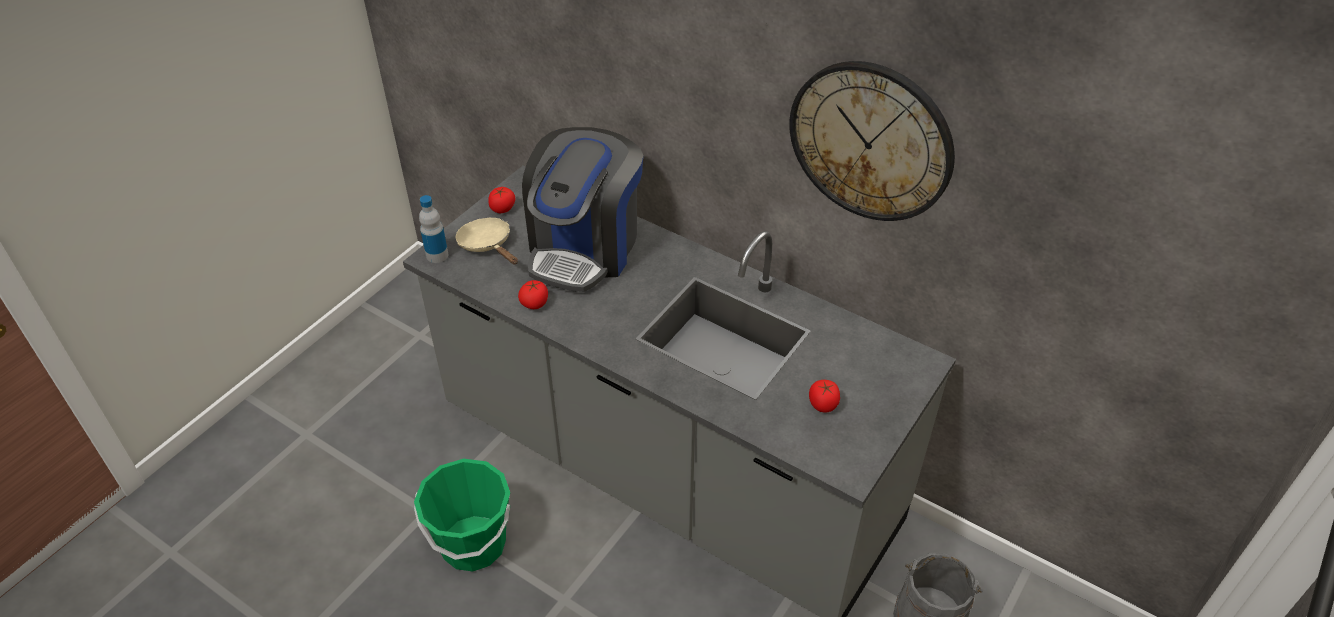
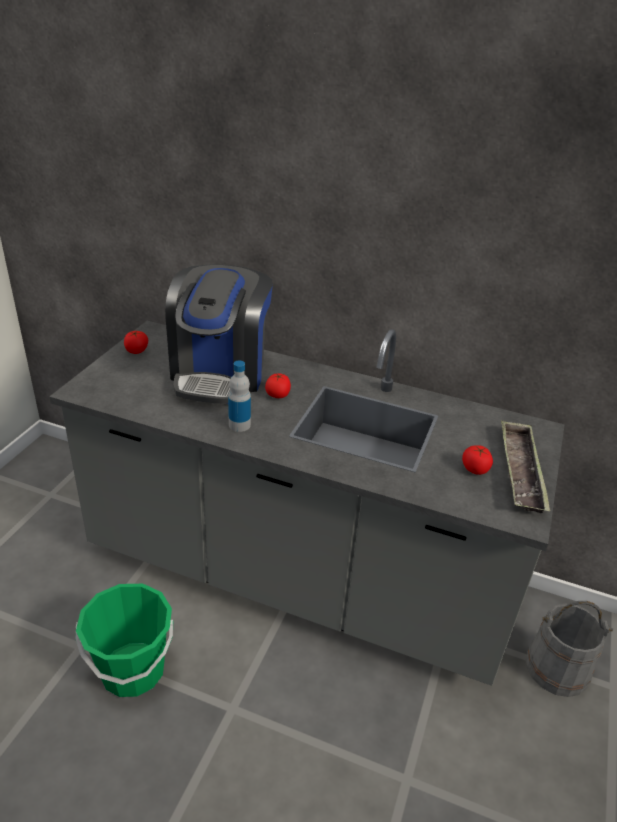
camera: 15 degrees left, 10 degrees down
bottle [419,195,448,263] -> bottle moved to [228,360,251,432]
beige frying pan [456,217,518,265] -> none
tomato [518,280,548,309] -> tomato moved to [265,373,291,398]
wall clock [789,61,955,221] -> none
none -> tray [501,421,550,513]

